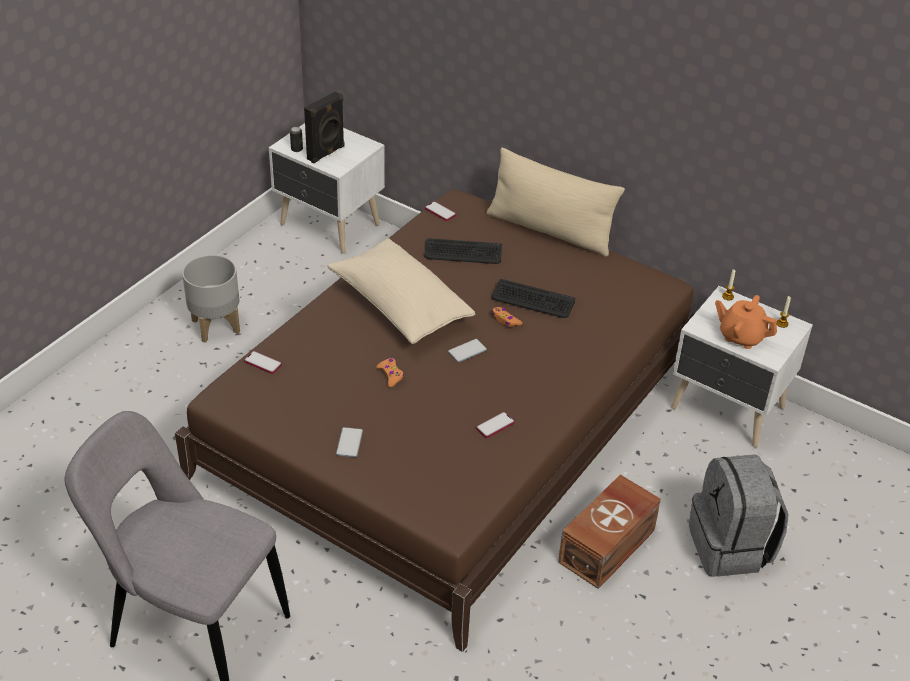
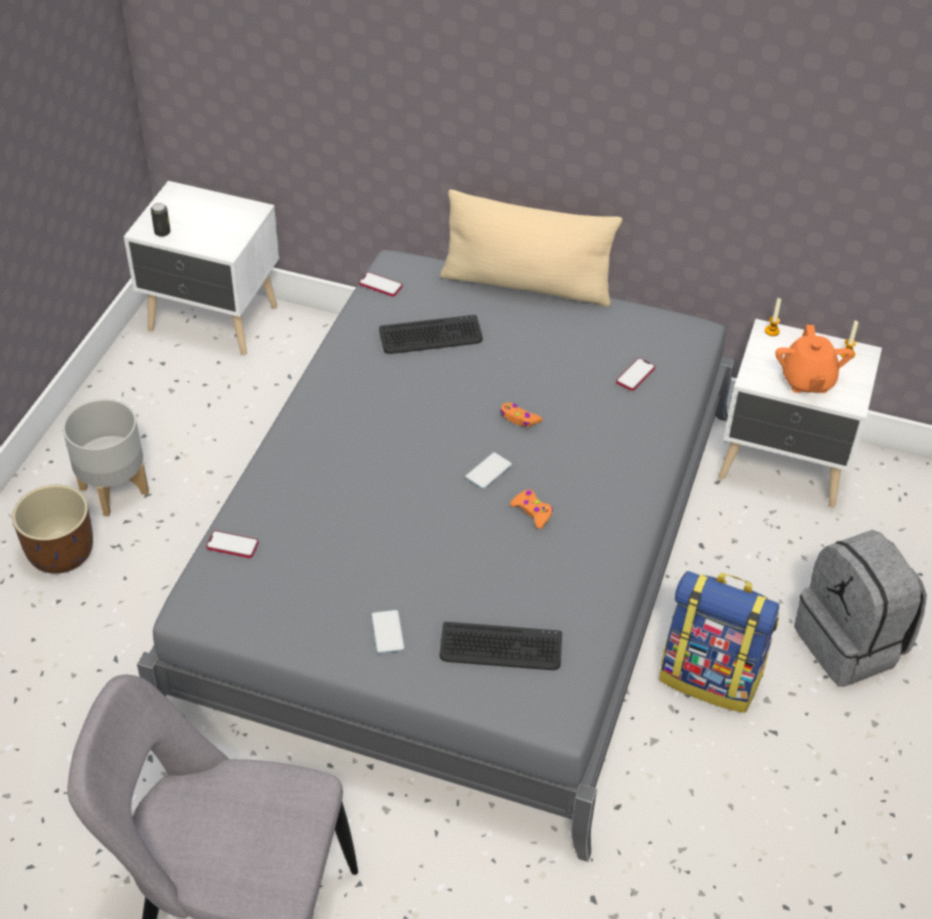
camera: 15 degrees left, 5 degrees up
brown bed [175,189,694,652] -> grey bed [137,250,735,862]
black speaker [304,91,345,164] -> none
beige pillow [327,238,476,344] -> none
orange game controller [376,358,404,388] -> orange game controller moved to [510,489,553,529]
phone [476,412,515,438] -> phone moved to [616,358,655,391]
keyboard [492,279,575,318] -> keyboard moved to [440,622,562,670]
brown storage box [558,474,661,589] -> backpack [659,571,779,713]
orange teapot [715,295,777,349] -> orange teapot turned 105 degrees counterclockwise [775,325,854,393]
none -> brown planter [12,485,93,574]

